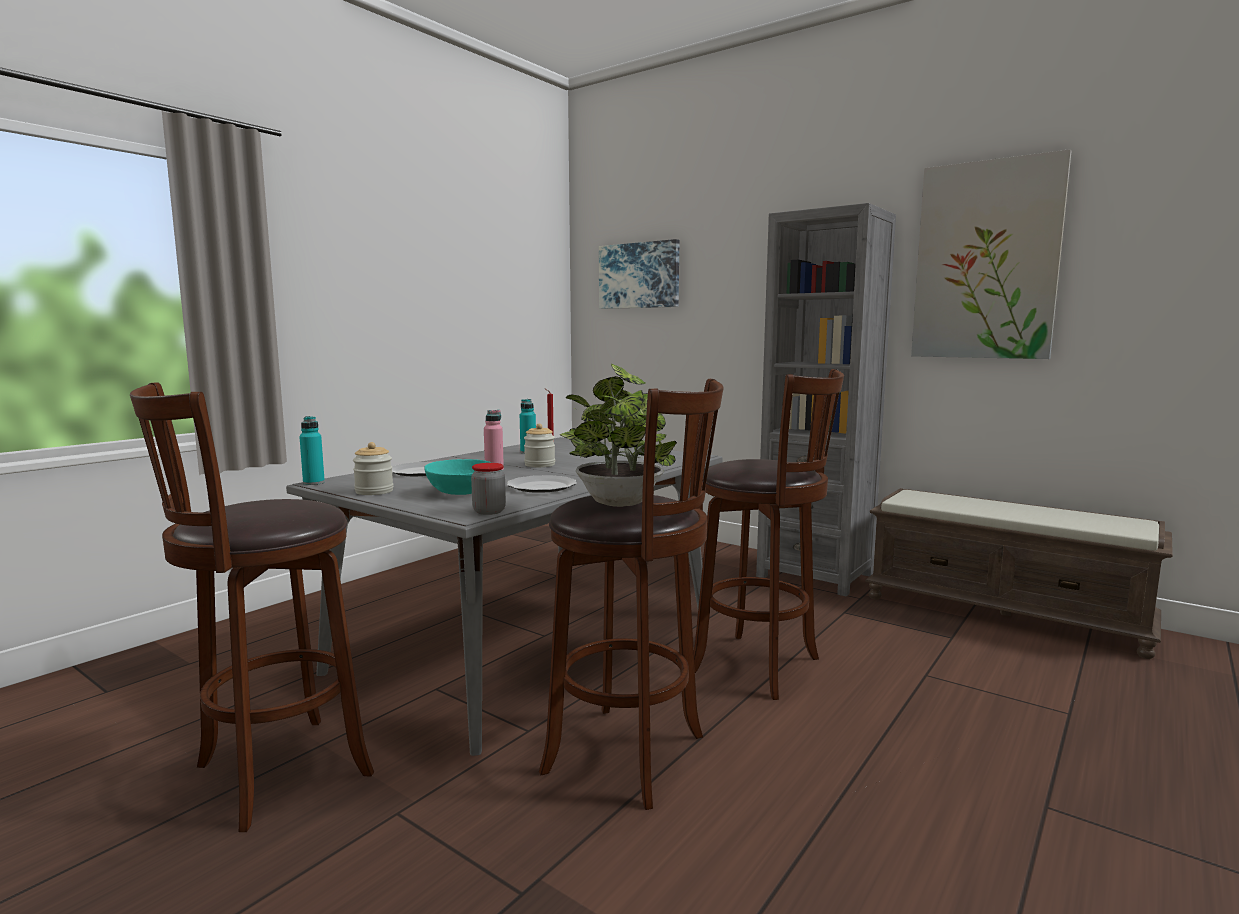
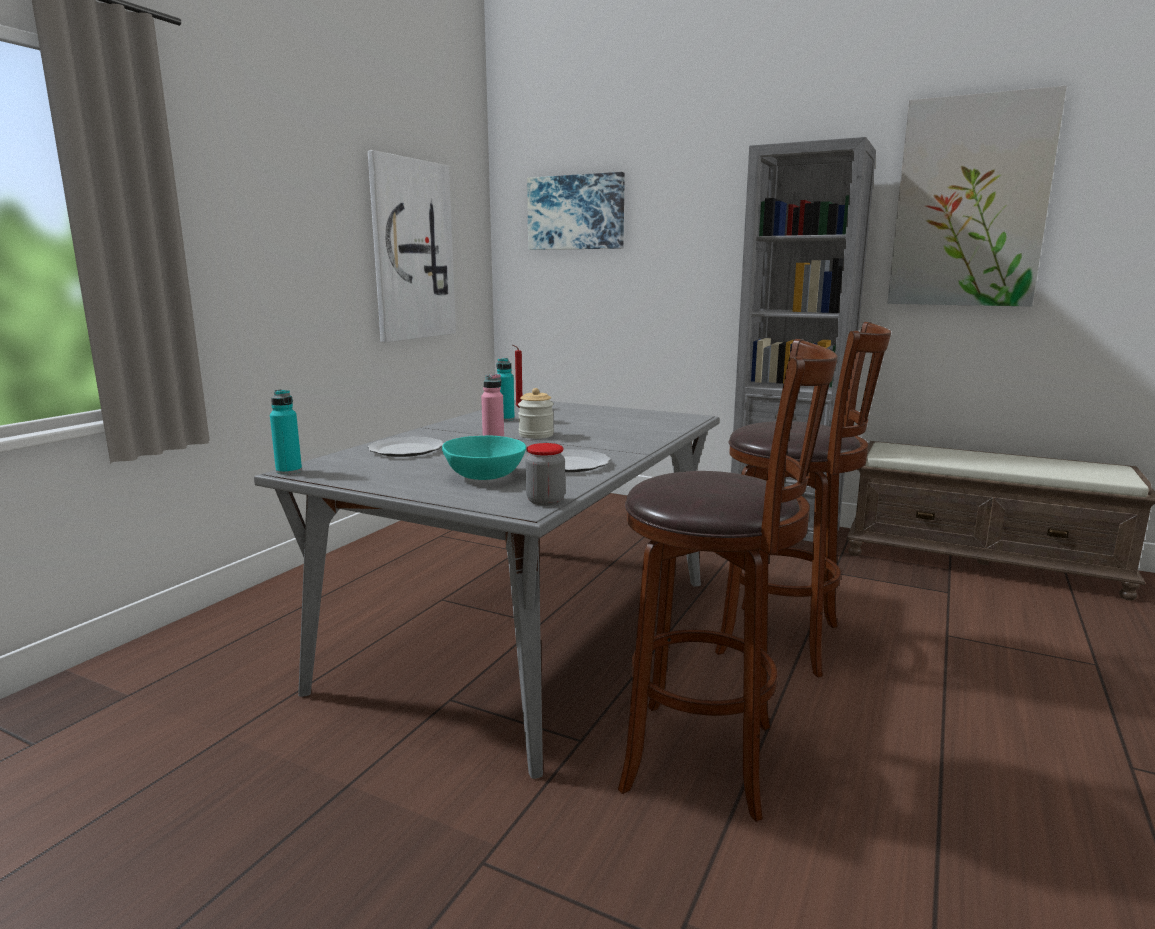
camera: 10 degrees left, 5 degrees up
brown stool [130,382,374,832] -> none
jar [353,442,393,495] -> none
potted plant [560,364,677,507] -> none
none -> picture [368,150,456,342]

